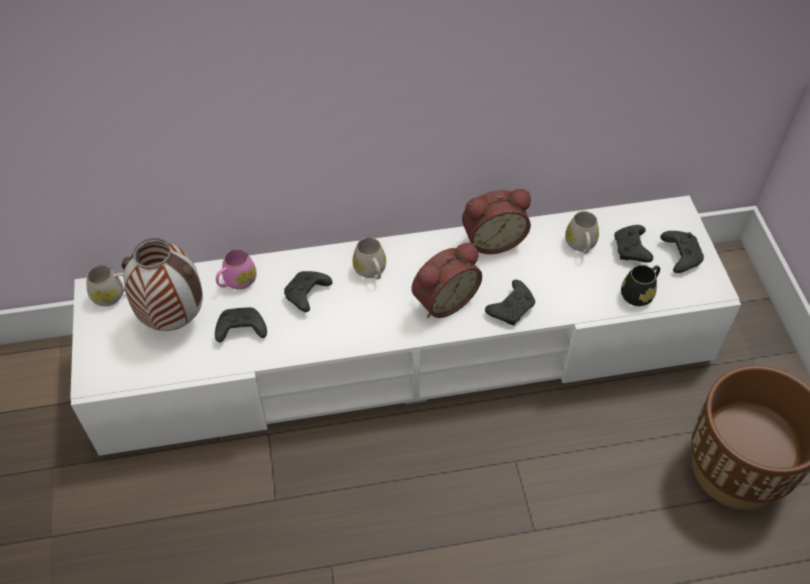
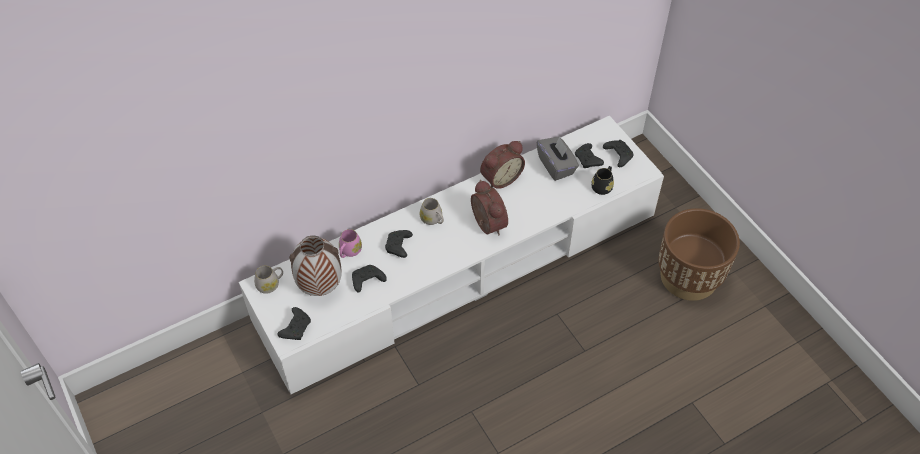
camera: 20 degrees left, 0 degrees up
alarm clock [412,243,482,318] -> alarm clock turned 60 degrees counterclockwise [471,180,508,235]
black game controller [485,280,535,325] -> black game controller moved to [278,307,311,340]
white mug [565,211,599,254] -> grey tissue box [537,136,579,181]

